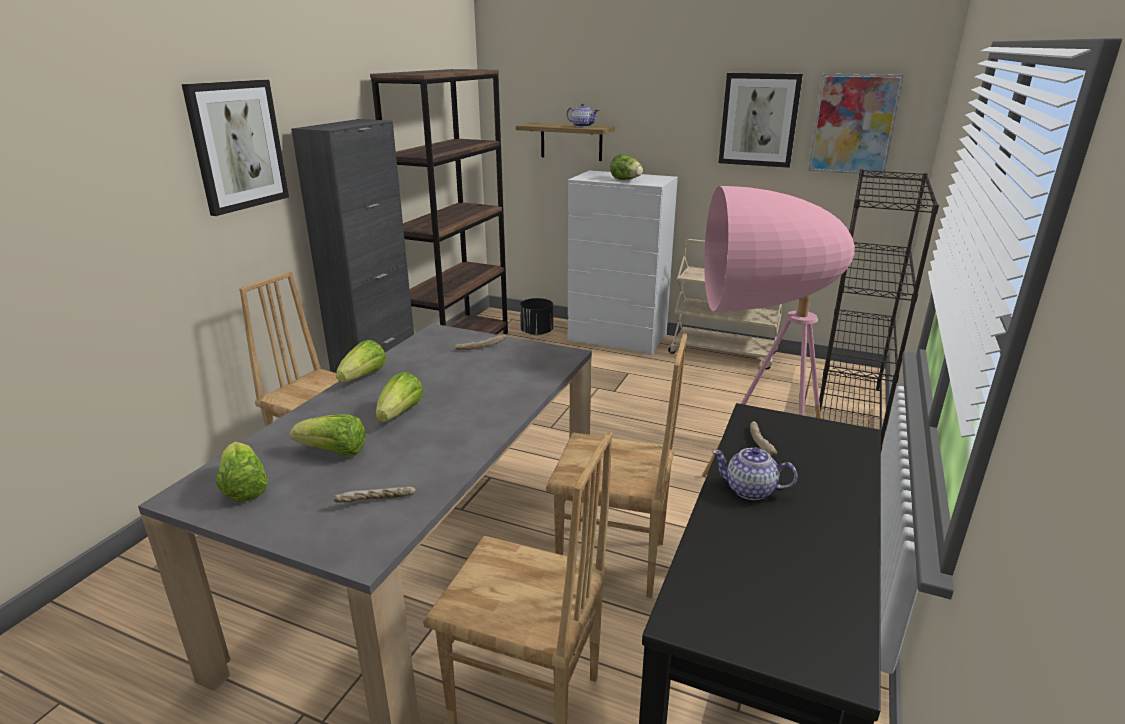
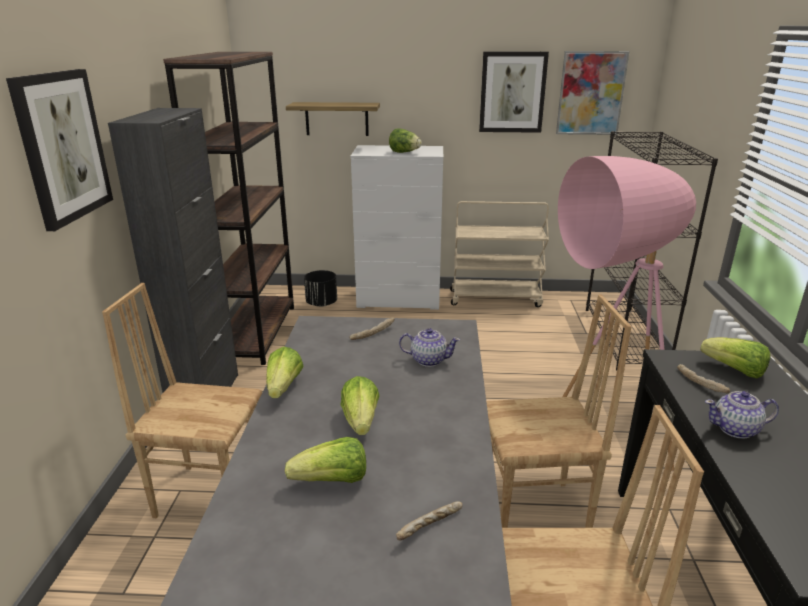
camera: 20 degrees left, 0 degrees up
lettuce [216,442,268,502] -> lettuce moved to [700,337,770,378]
teapot [566,103,599,127] -> teapot moved to [399,328,460,367]

